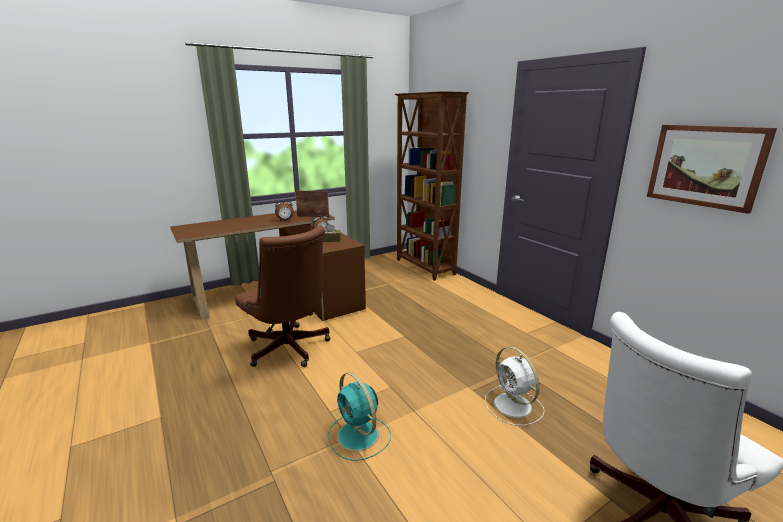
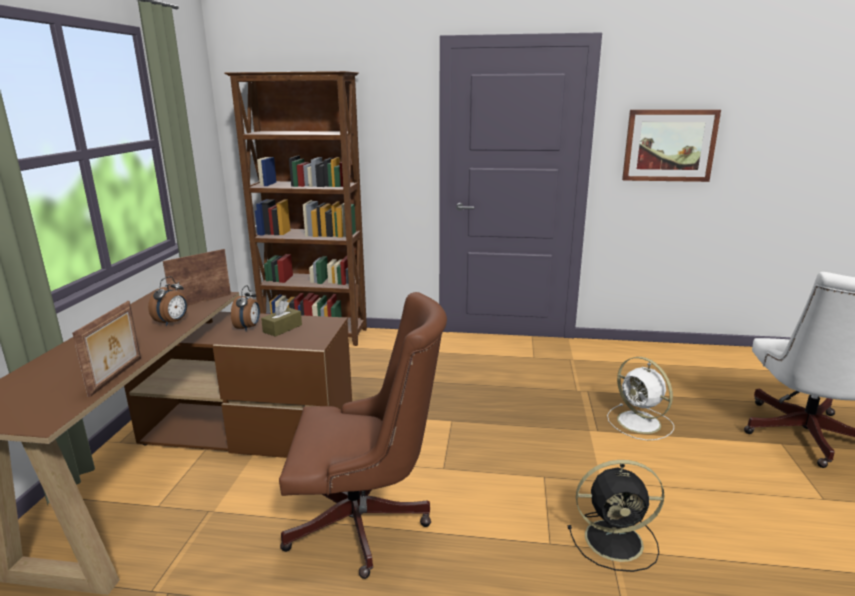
camera: 50 degrees left, 0 degrees up
turquoise fan [328,372,391,461] -> black fan [568,460,665,572]
white fan [485,347,544,426] -> white fan turned 45 degrees clockwise [607,357,674,440]
none -> picture frame [72,301,141,397]

